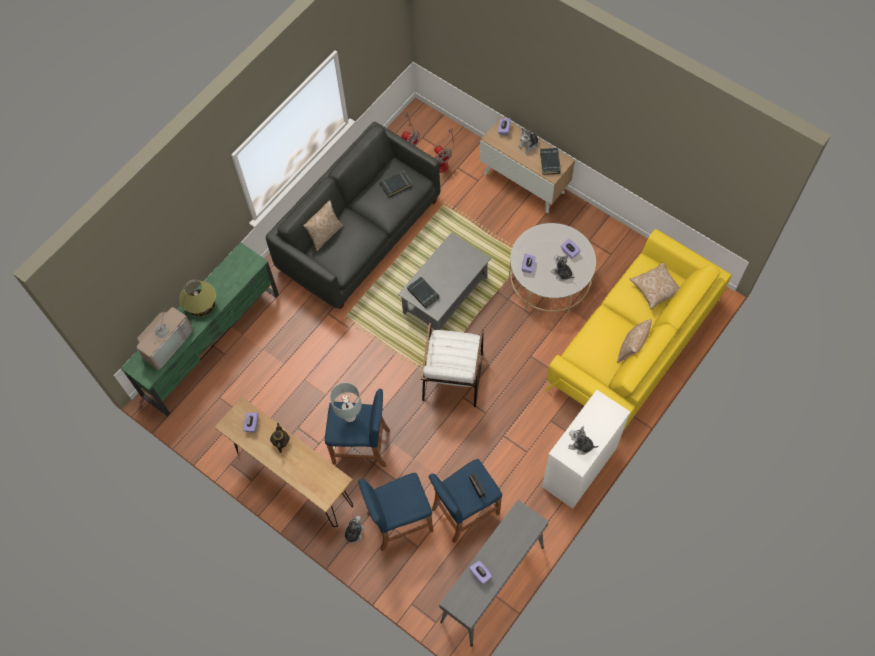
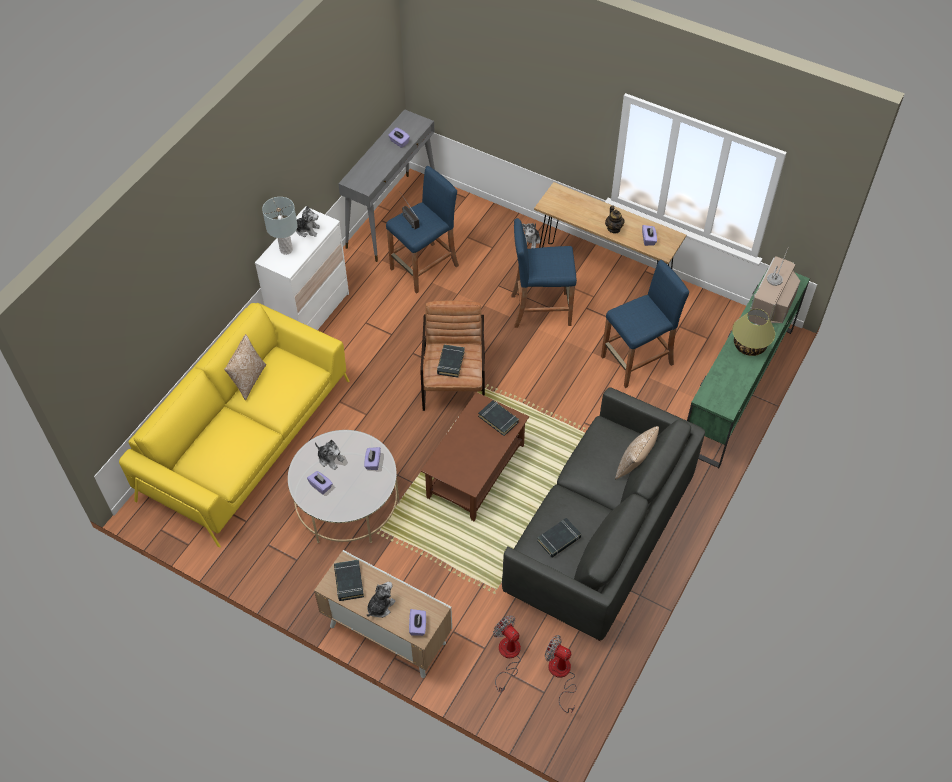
camera: 170 degrees right, 10 degrees down
grey table lamp [330,383,362,422] -> grey table lamp moved to [262,197,298,255]
blue stool [358,473,433,551] -> blue stool moved to [601,260,689,388]
grey coffee table [398,232,491,330] -> brown coffee table [421,392,529,521]
white armchair [421,323,484,407] -> brown armchair [420,300,485,411]
pillow [630,263,680,309] -> none
none -> black book [437,344,465,378]

